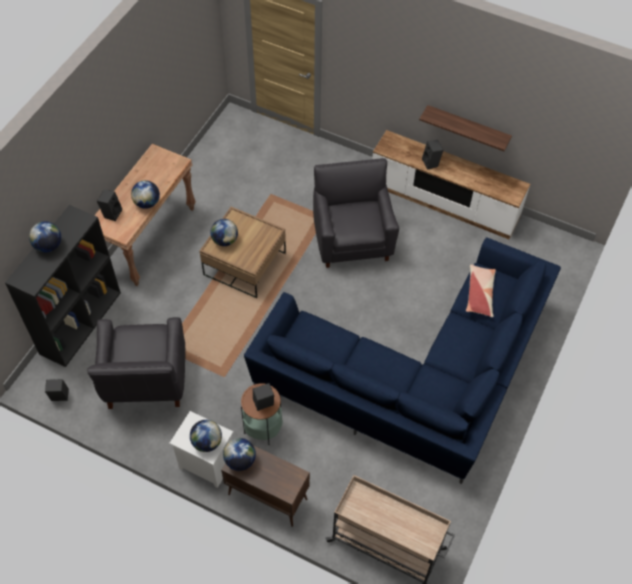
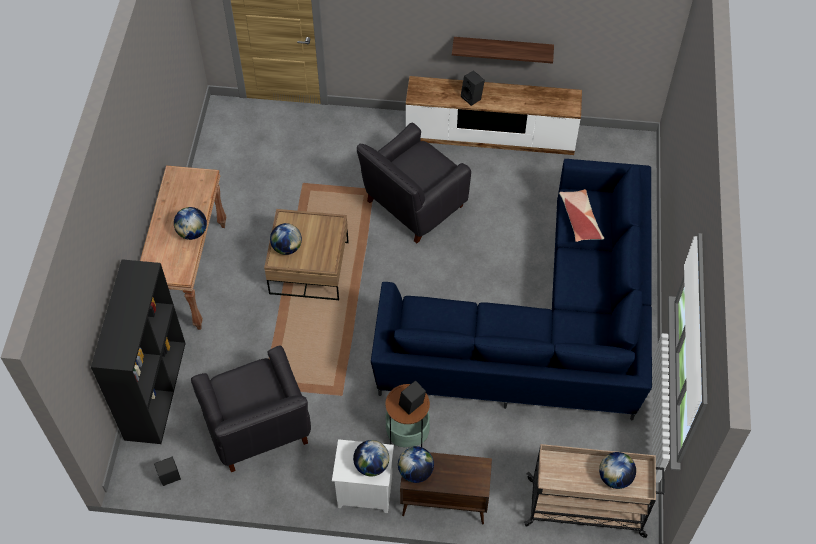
camera: 20 degrees left, 0 degrees up
globe [29,221,61,253] -> globe moved to [599,452,636,489]
black speaker [97,189,122,221] -> none
black armchair [313,158,399,268] -> black armchair turned 105 degrees counterclockwise [357,123,471,244]

